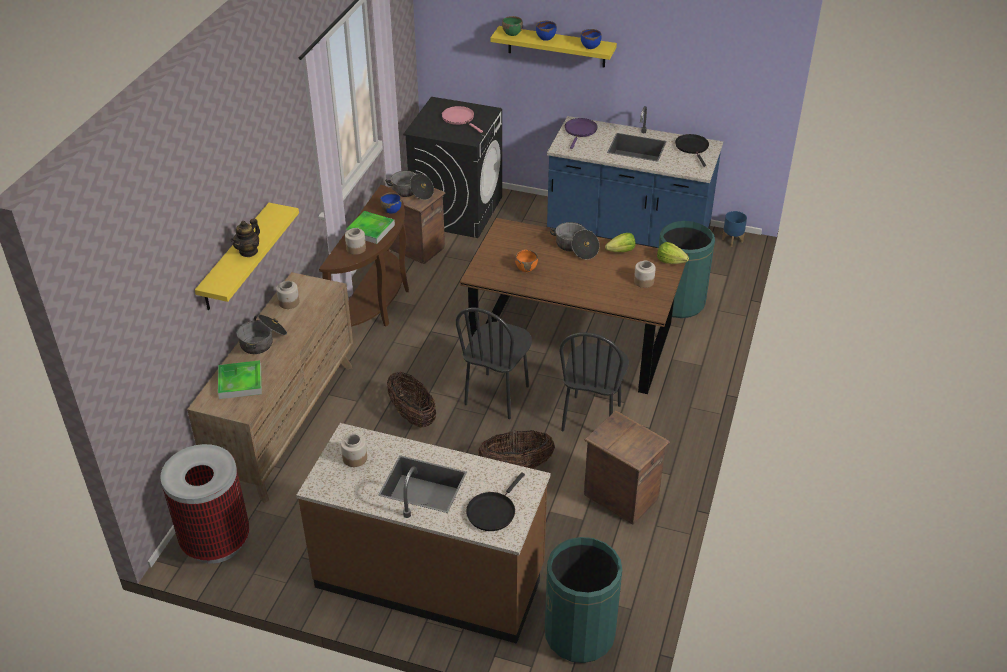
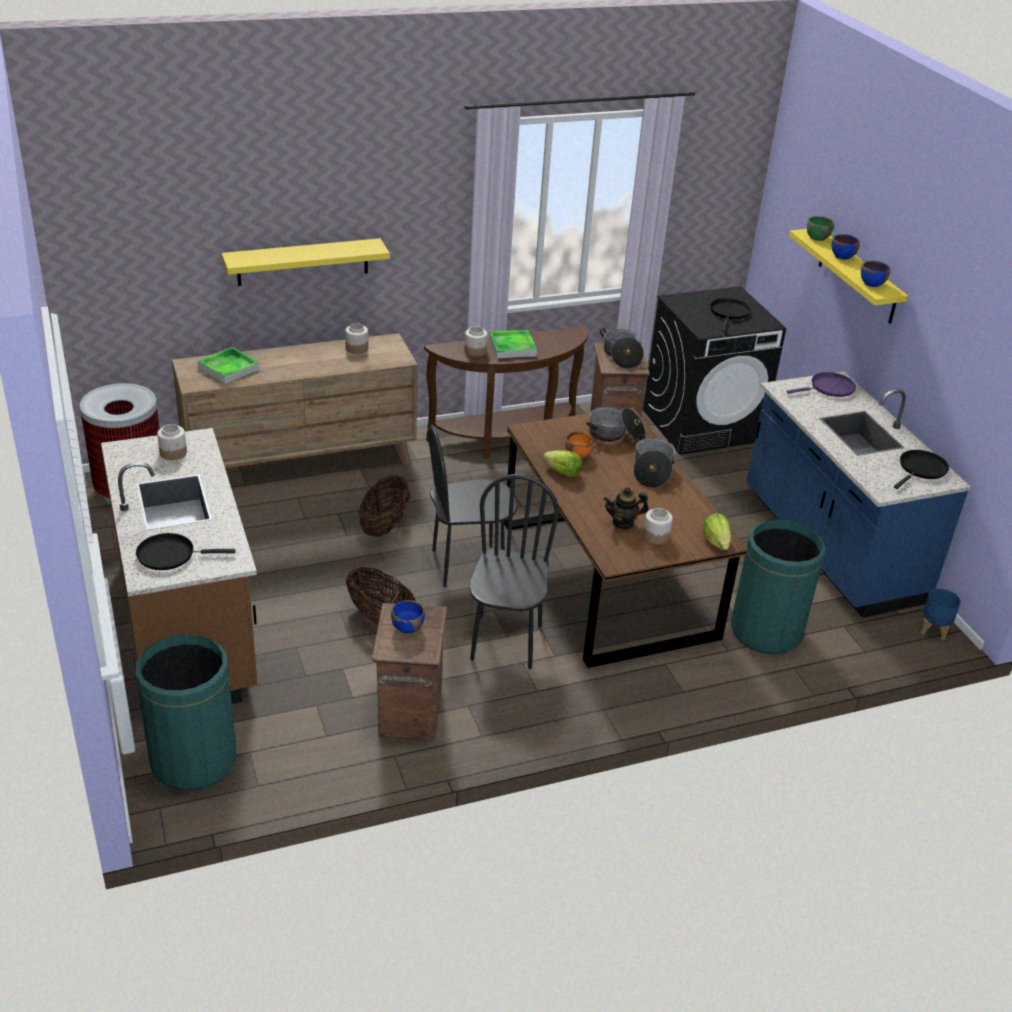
camera: 50 degrees right, 5 degrees down
teapot [231,218,260,257] -> teapot moved to [603,487,649,529]
cooking pot [237,315,287,354] -> cooking pot moved to [587,407,646,442]
blue bowl [380,192,402,214] -> blue bowl moved to [391,600,425,633]
pink frying pan [442,106,483,133] -> black frying pan [710,298,750,332]
black chair [559,332,629,431] -> black chair turned 120 degrees clockwise [469,474,559,669]
lettuce [605,233,635,252] -> lettuce moved to [543,450,582,477]

